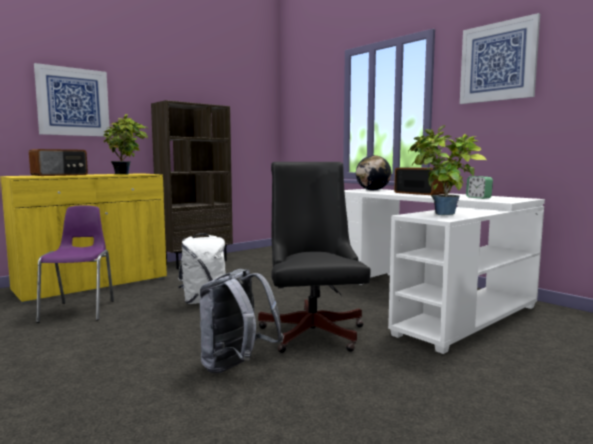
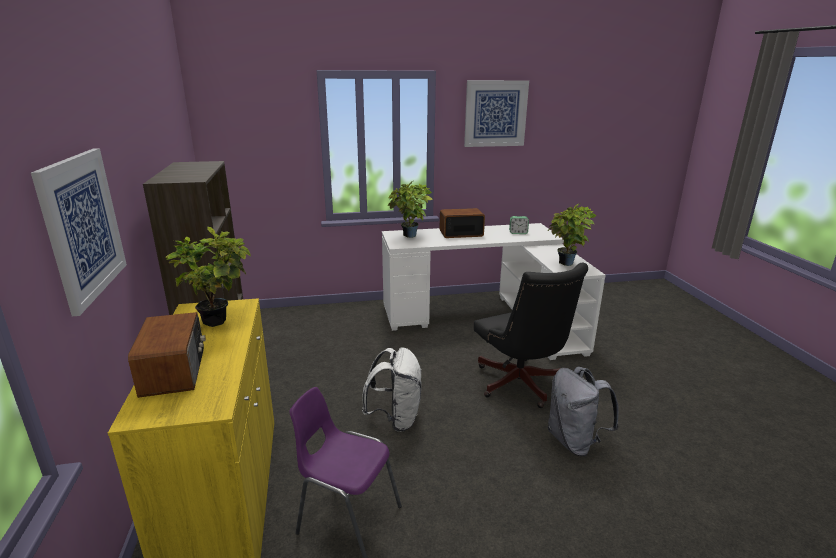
camera: 60 degrees left, 15 degrees up
black office chair [258,162,371,353] -> black office chair turned 135 degrees counterclockwise [474,263,588,408]
globe [356,155,391,191] -> potted plant [388,181,433,238]

